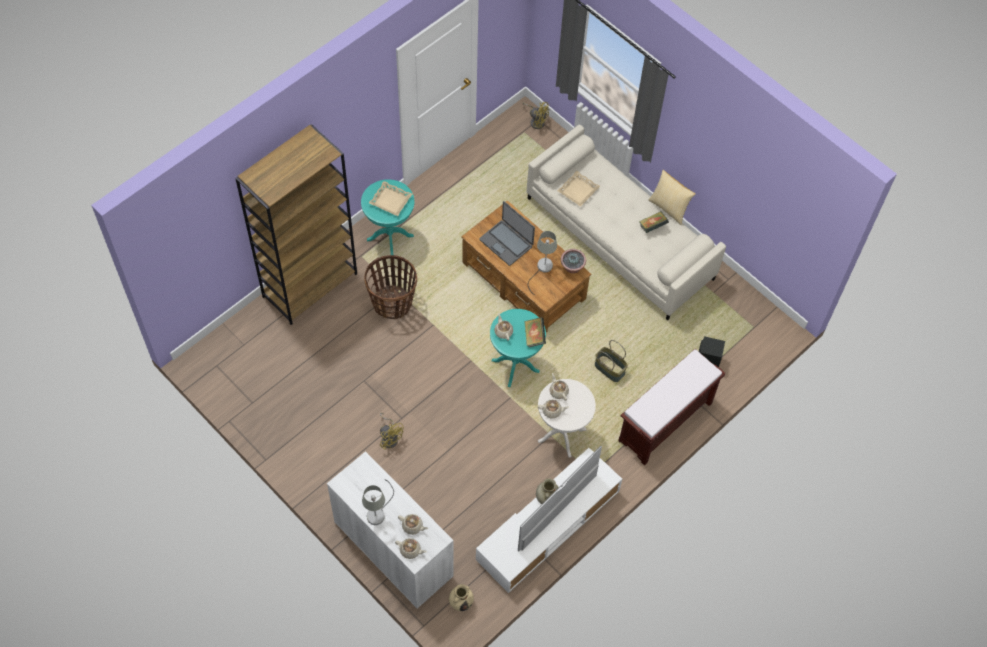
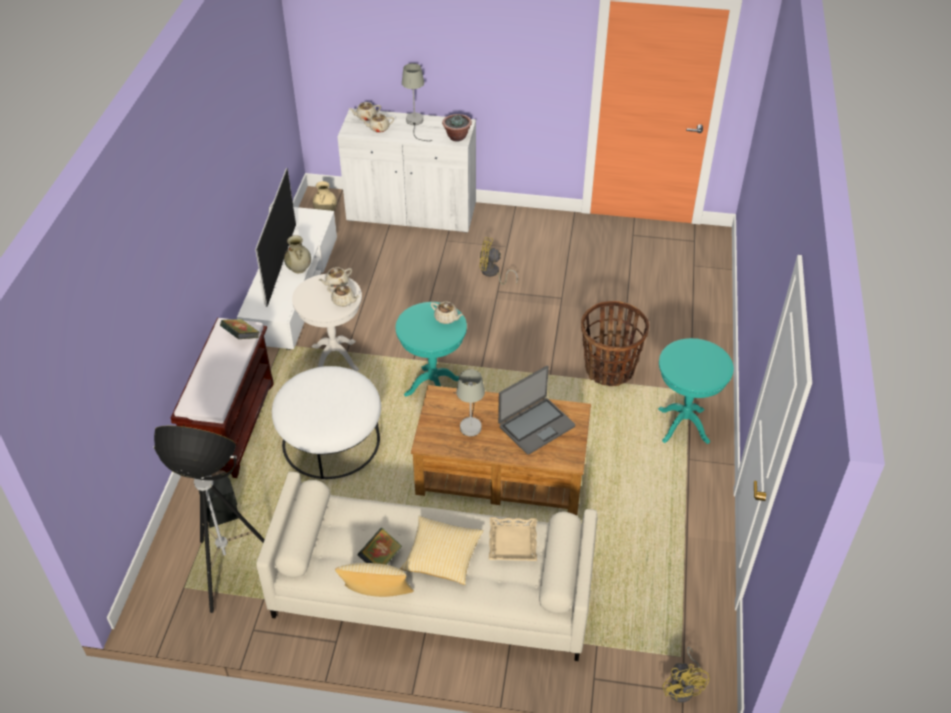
camera: 145 degrees right, 15 degrees down
brown bookcase [235,124,357,325] -> none
beige tray [369,181,412,216] -> none
laptop [479,201,535,266] -> laptop turned 135 degrees clockwise [498,366,575,455]
yellow fan [523,102,549,129] -> yellow fan turned 90 degrees counterclockwise [663,647,710,703]
book [524,317,546,347] -> book moved to [220,319,260,339]
potted plant [561,249,586,273] -> potted plant moved to [442,114,472,142]
basket [595,340,628,382] -> white ottoman [272,366,381,479]
none -> floor lamp [153,426,265,613]
none -> pillow [400,516,483,585]

